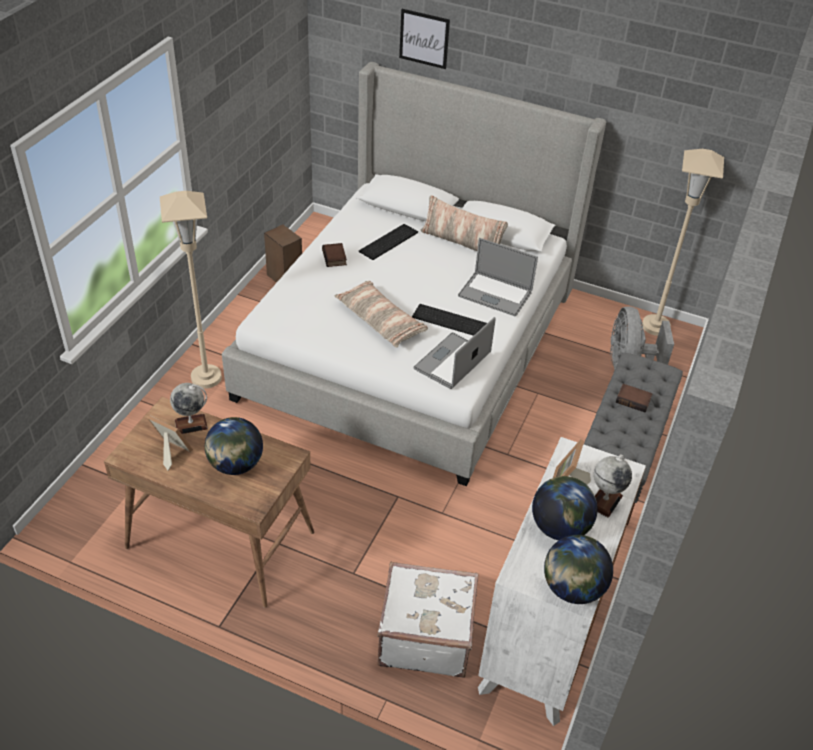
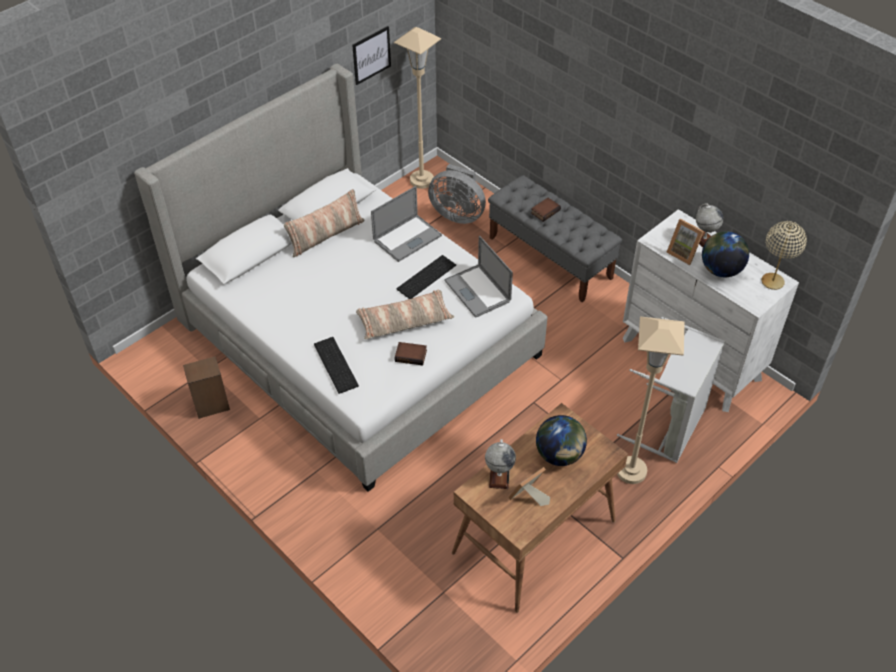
camera: 65 degrees left, 5 degrees up
beige floor lamp [160,191,222,389] -> beige floor lamp moved to [617,316,685,484]
book [322,243,347,267] -> book moved to [395,342,427,365]
keyboard [359,224,418,260] -> keyboard moved to [314,337,359,394]
white suitcase [377,562,478,677] -> grey laundry basket [617,317,725,463]
picture [399,9,450,69] -> picture moved to [352,26,391,85]
globe [544,535,613,604] -> beige table lamp [761,221,807,290]

